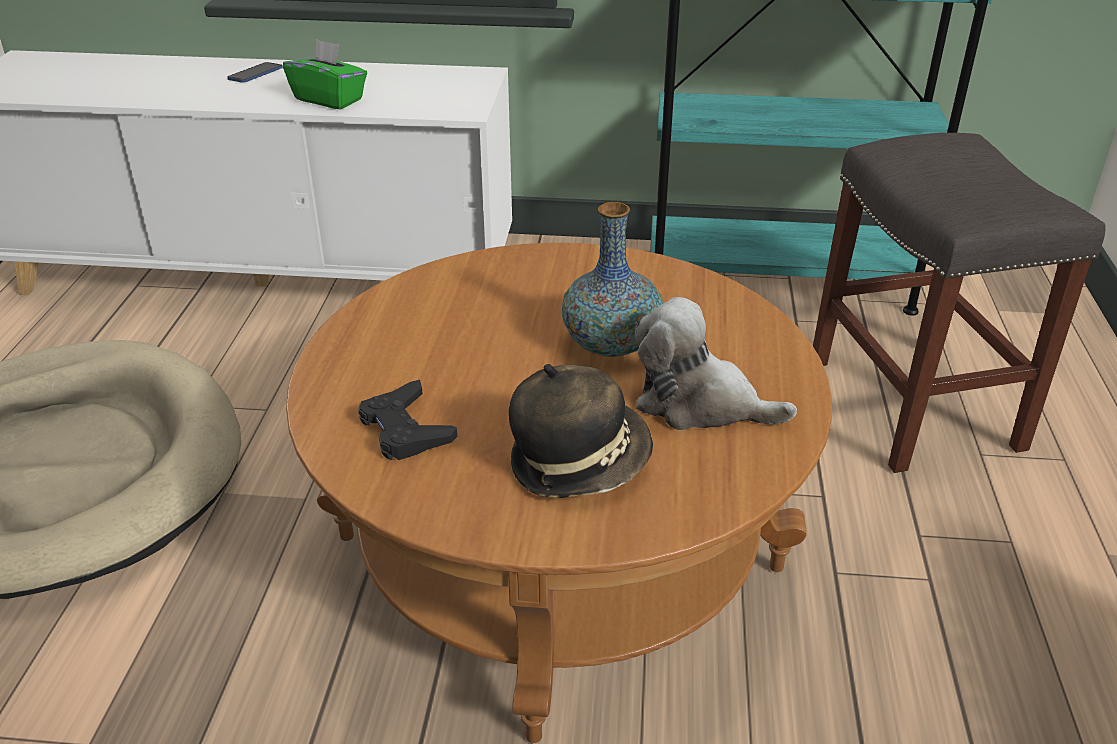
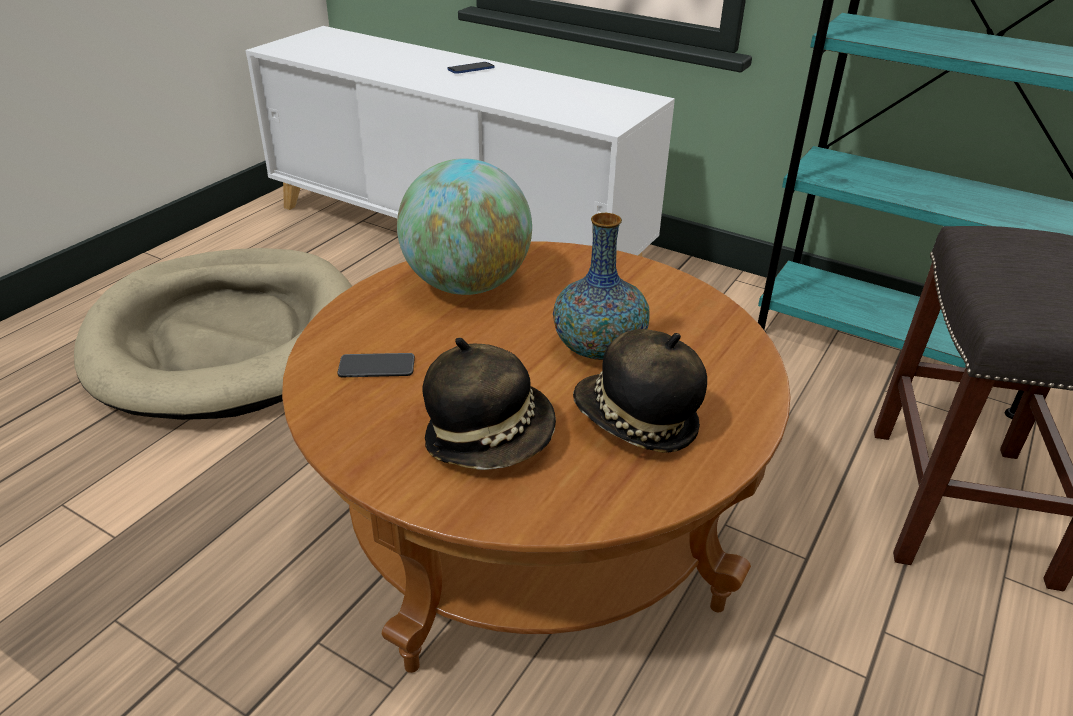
camera: 25 degrees right, 0 degrees up
green tissue box [283,39,367,110] -> none
black game controller [358,380,457,460] -> phone [338,353,415,377]
plush toy [635,297,797,430] -> hat [573,329,707,453]
none -> globe [397,158,532,295]

